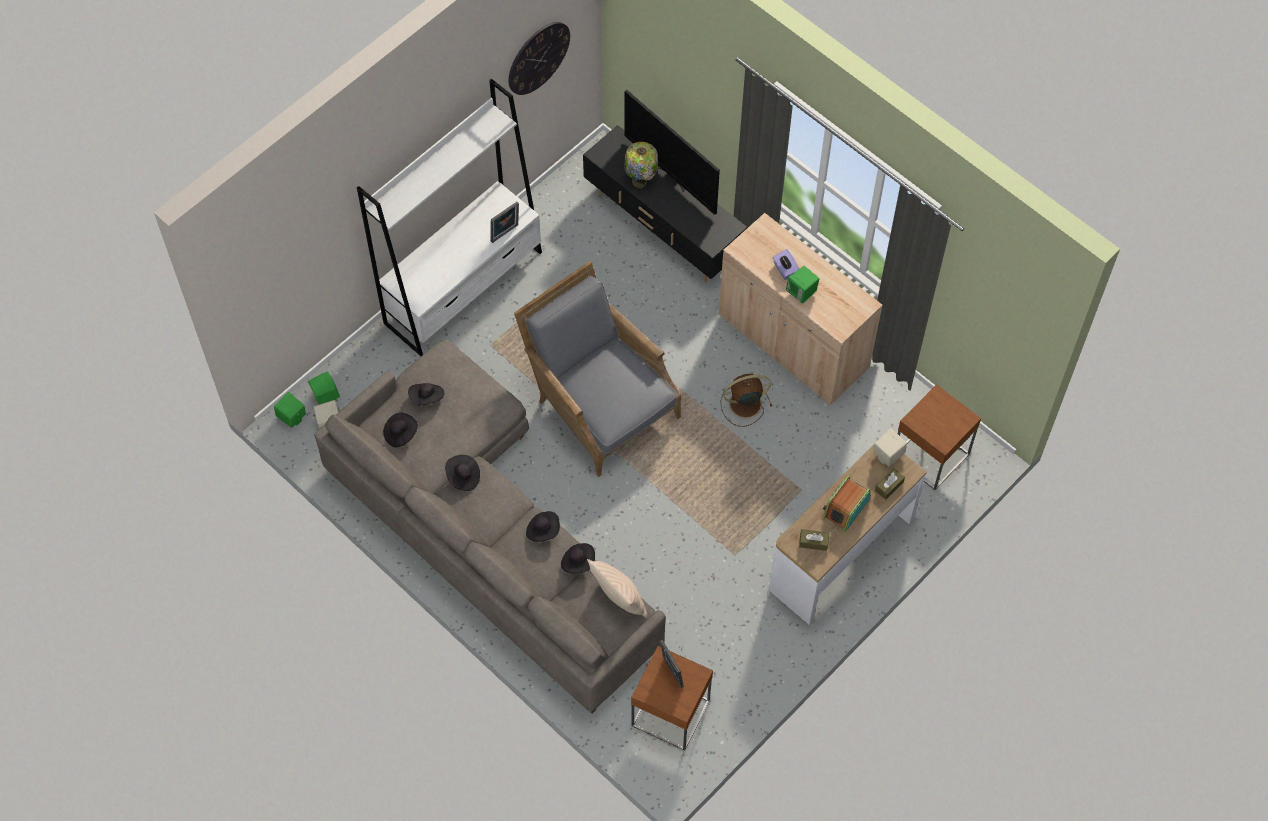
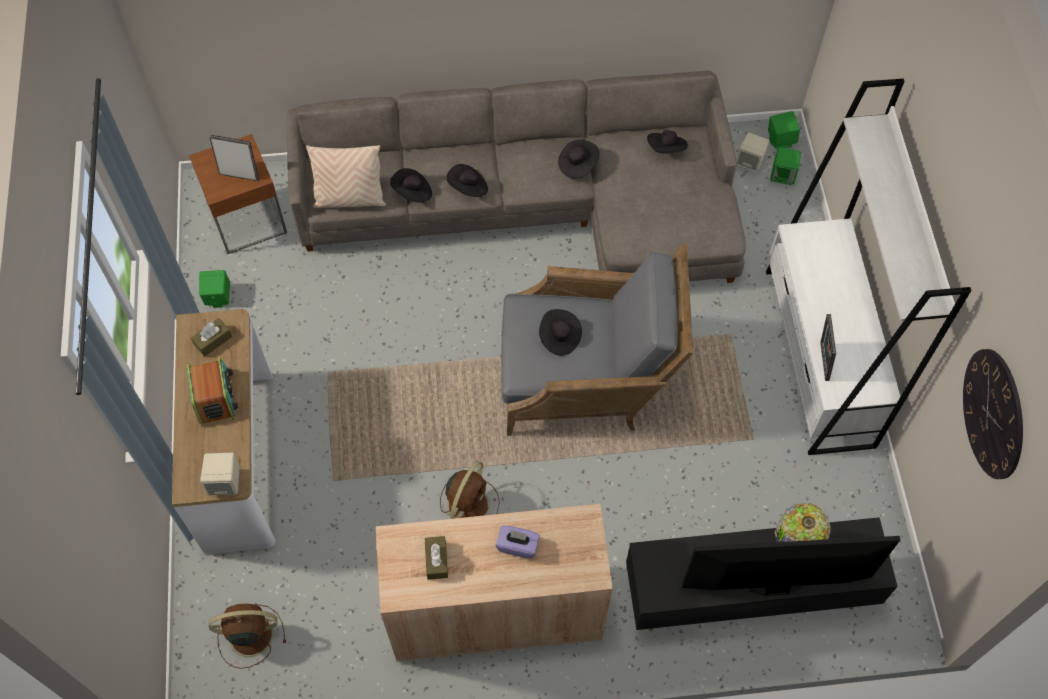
camera: 130 degrees right, 0 degrees up
black hat [408,383,444,405] -> black hat moved to [539,309,582,356]
green speaker [786,266,819,304] -> green speaker moved to [199,270,230,308]
brown tissue box [875,468,905,500] -> brown tissue box moved to [424,536,448,580]
brown side table [898,384,981,490] -> brown fan [209,603,286,669]

